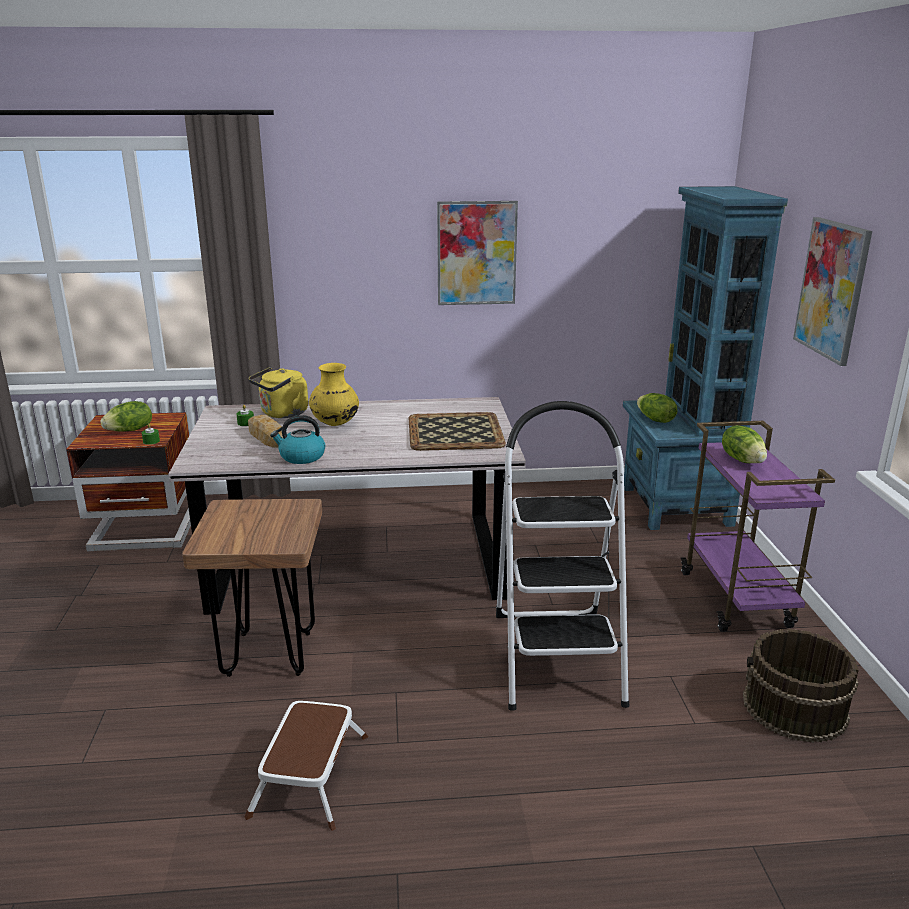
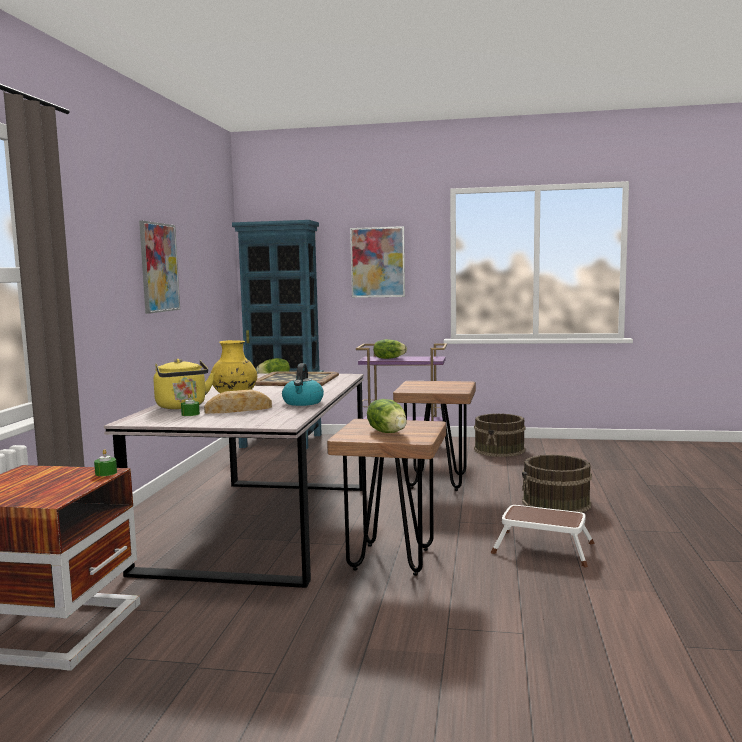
camera: 75 degrees left, 15 degrees down
lettuce [100,401,152,432] -> lettuce moved to [367,399,407,433]
step ladder [496,401,629,711] -> brown stool [393,381,476,491]
none -> brown bucket [522,454,592,513]

